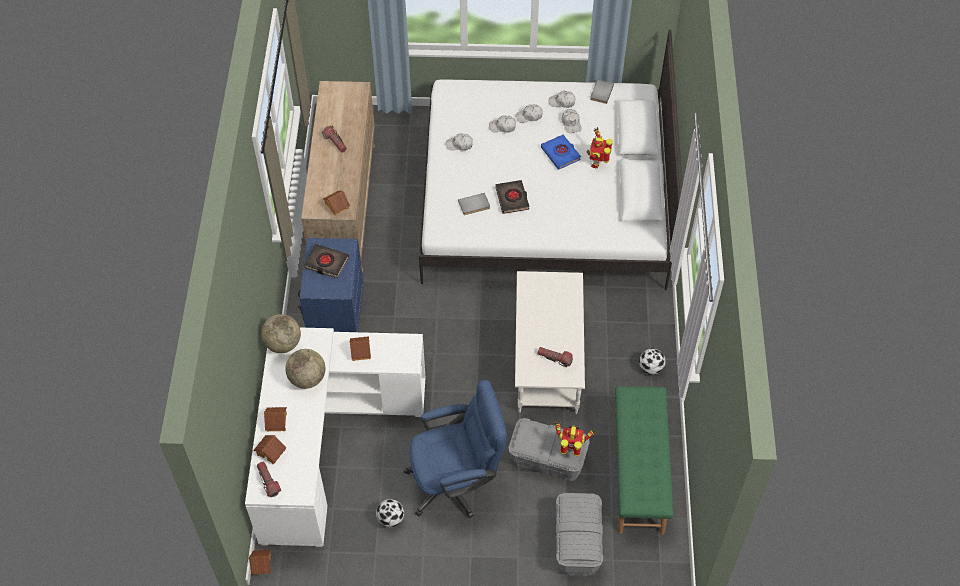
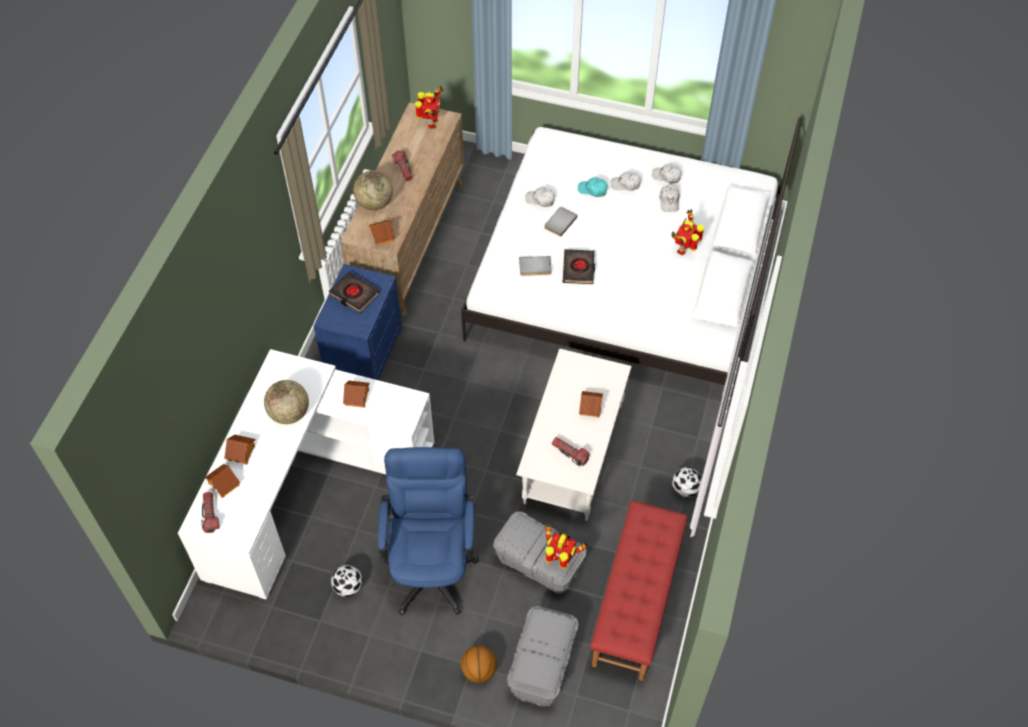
camera: 15 degrees right, 0 degrees up
toy house [249,549,271,575] -> toy house moved to [579,391,603,418]
globe [261,314,301,353] -> globe moved to [353,170,393,210]
blue office chair [404,380,507,518] -> blue office chair turned 90 degrees counterclockwise [378,447,479,615]
white cap [489,115,516,133] -> turquoise cap [578,177,608,197]
blue book [541,135,581,170] -> none
grey book [590,80,614,104] -> grey book moved to [545,207,577,237]
green bench [614,386,673,535] -> red bench [590,500,688,681]
none -> toy robot [415,85,444,129]
none -> basketball [461,646,497,683]

